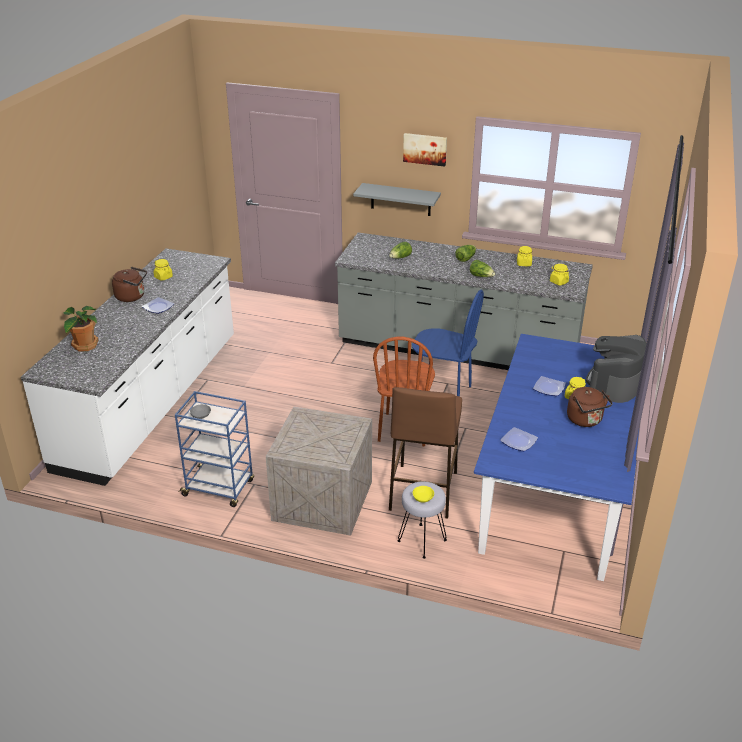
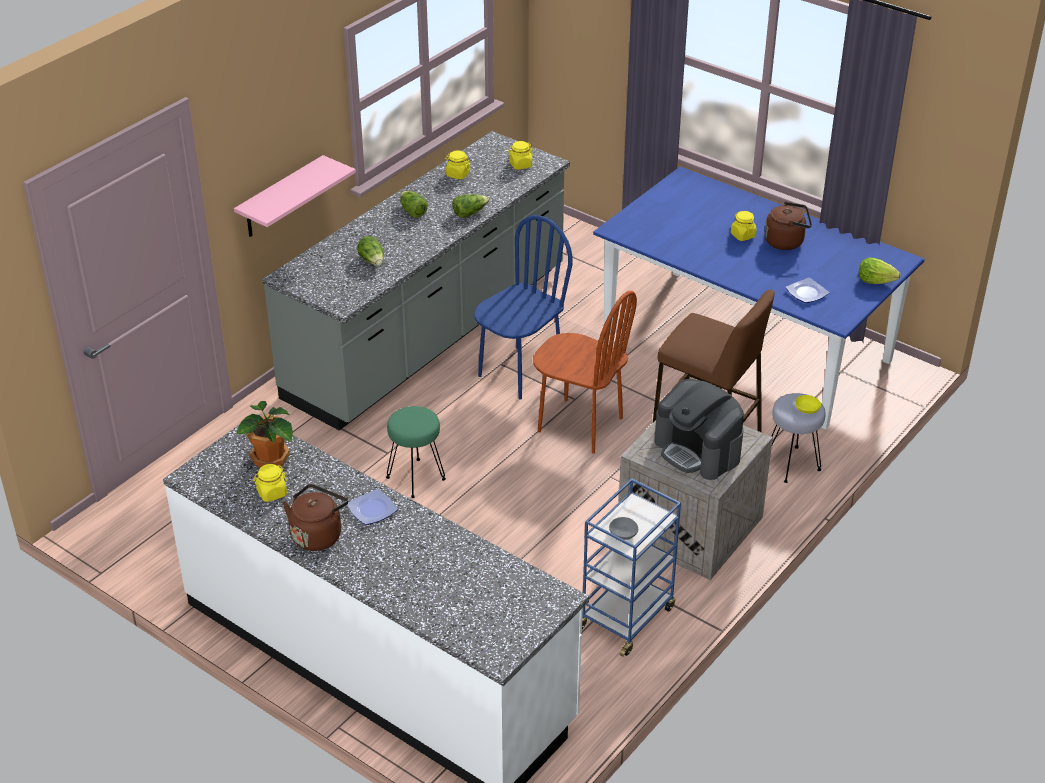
camera: 70 degrees left, 5 degrees up
potted plant [63,306,98,352] -> potted plant moved to [236,401,293,468]
grey shelf [353,183,441,216] -> pink shelf [234,155,356,237]
picture [403,133,447,167] -> none
plate [533,376,566,396] -> none
coffee machine [586,335,647,403] -> coffee machine moved to [655,379,744,480]
none -> green stool [386,406,446,498]
none -> lettuce [859,257,901,284]

